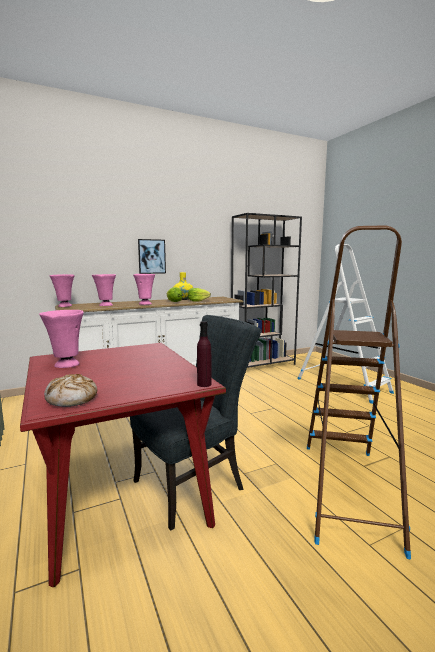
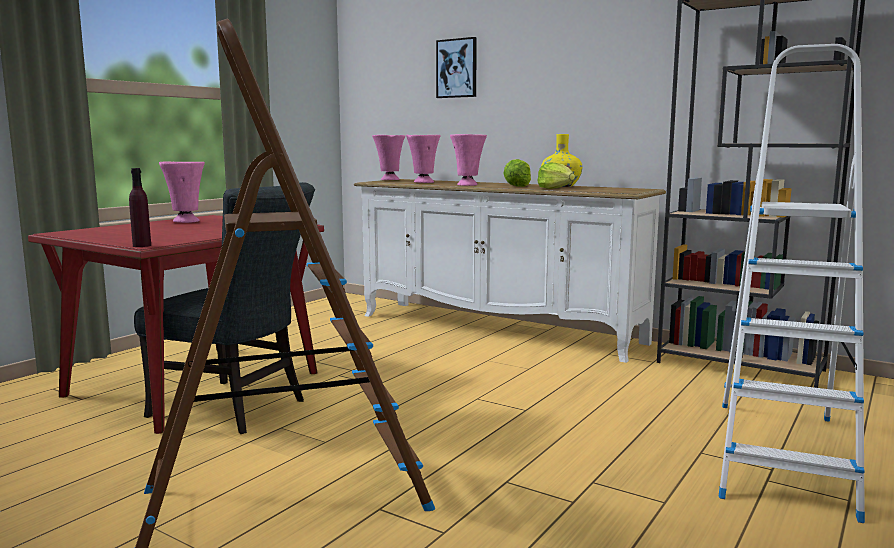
camera: 60 degrees right, 0 degrees up
bread [44,374,97,407] -> none
picture [138,239,166,274] -> picture moved to [436,37,477,98]

